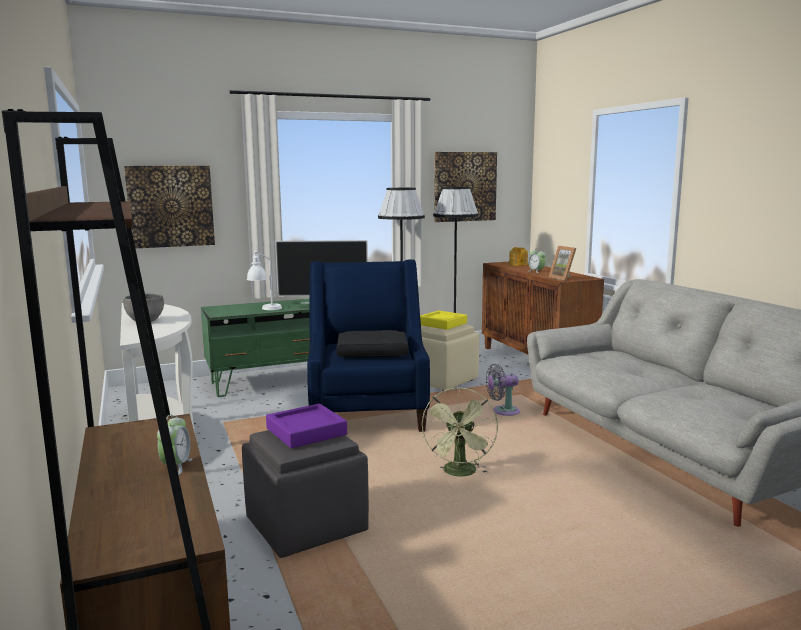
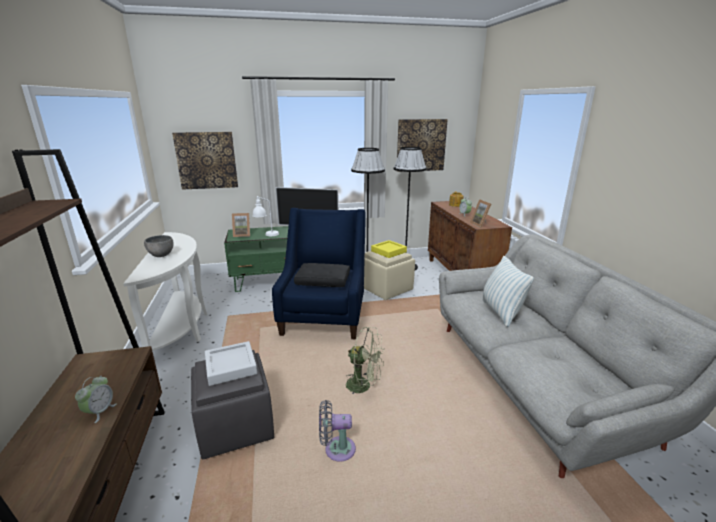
camera: 10 degrees right, 10 degrees up
purple tray [266,404,347,448] -> grey tray [205,341,257,386]
green fan [422,387,498,477] -> green fan turned 90 degrees counterclockwise [346,327,384,394]
grey fan [486,364,520,416] -> grey fan moved to [319,400,356,462]
none -> picture frame [232,213,250,237]
none -> pillow [482,256,534,327]

